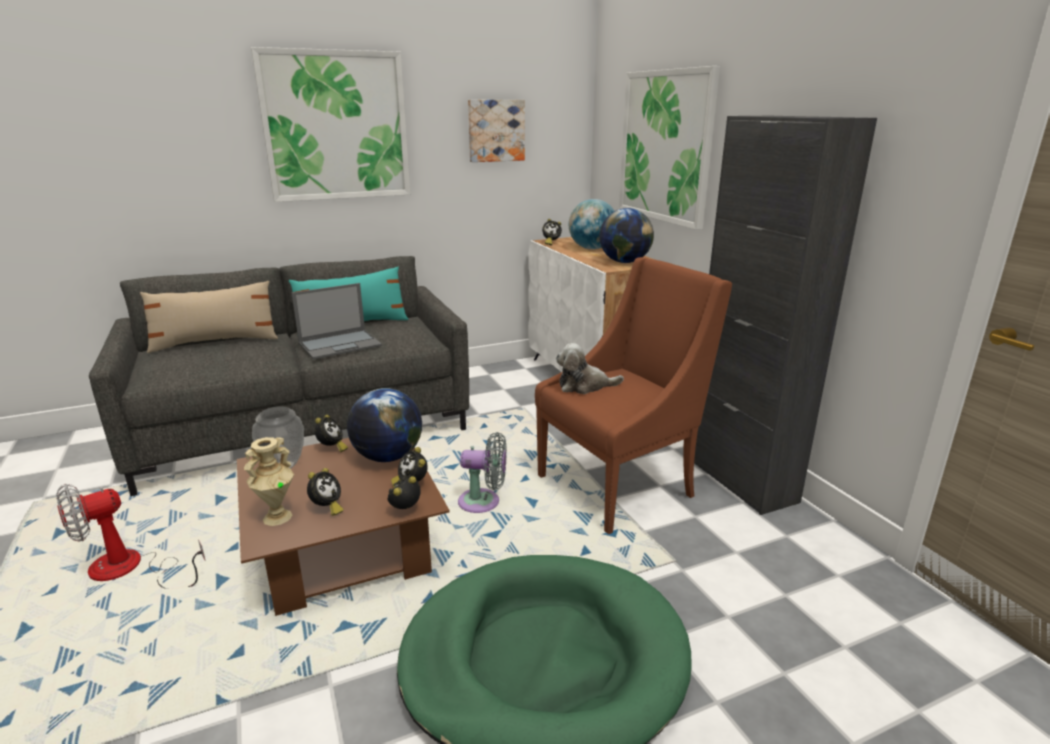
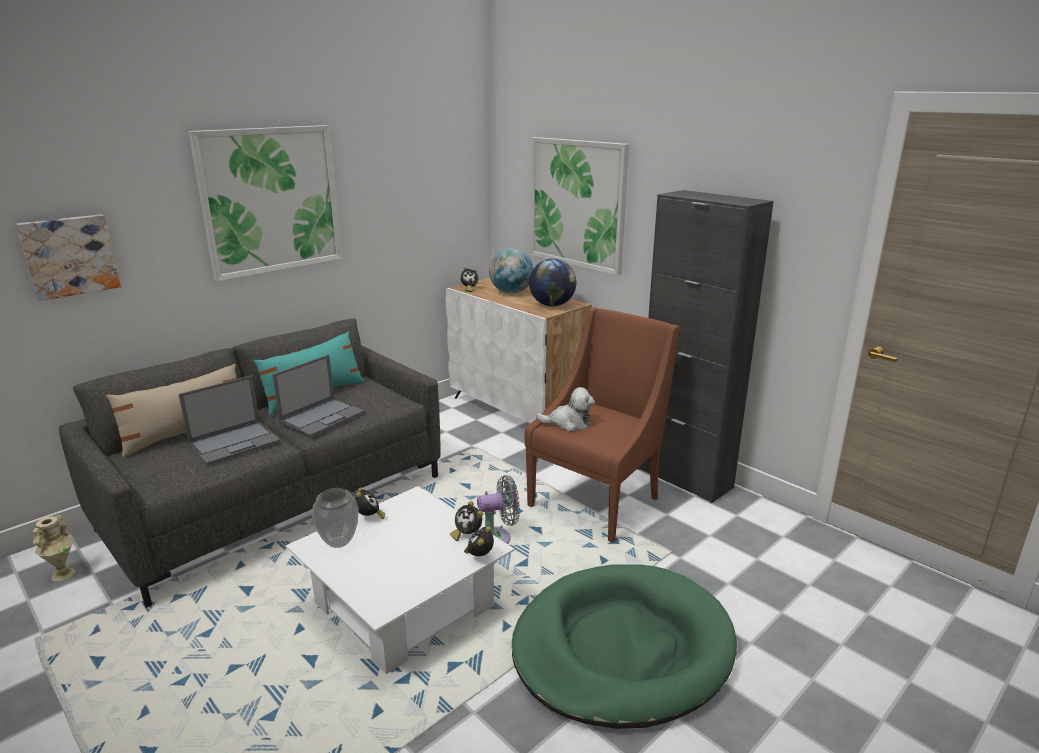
camera: 20 degrees left, 0 degrees up
fan [56,484,206,589] -> none
brown coffee table [237,438,450,616] -> white coffee table [286,486,514,674]
beige vase [244,437,294,526] -> beige vase moved to [33,515,75,581]
alarm clock [307,468,344,516] -> none
globe [347,388,422,462] -> none
picture [468,100,525,162] -> picture moved to [16,214,121,301]
plush toy [556,343,624,394] -> plush toy turned 150 degrees counterclockwise [536,387,595,431]
none -> laptop [179,375,280,465]

